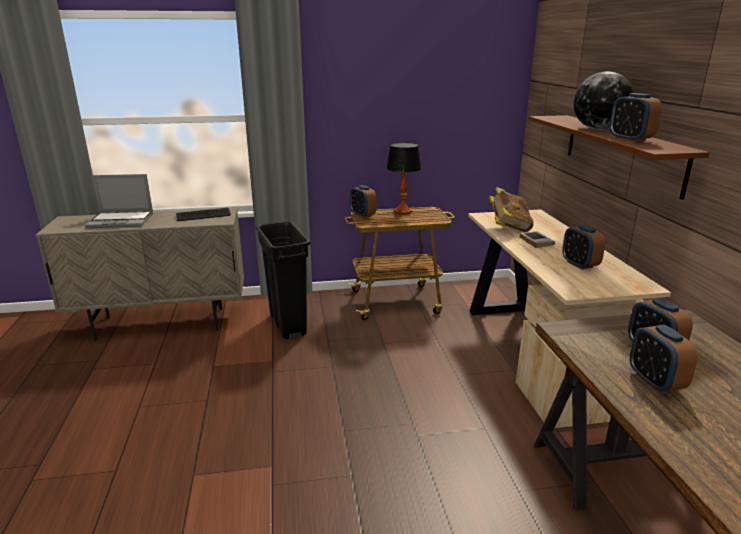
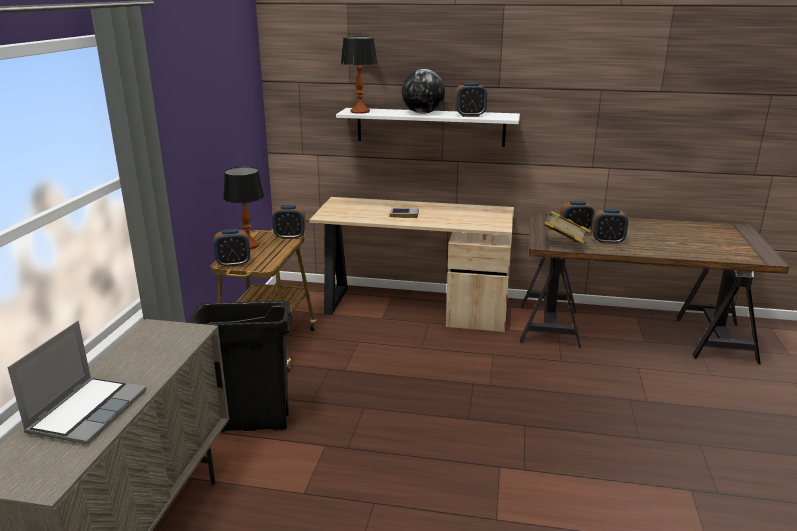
camera: 70 degrees left, 0 degrees up
keyboard [176,208,231,221] -> none
book [489,187,534,232] -> book moved to [541,211,591,244]
brown shelf [529,115,710,200] -> white shelf [336,108,520,147]
alarm clock [562,224,605,270] -> alarm clock moved to [272,205,306,239]
none -> table lamp [340,36,377,114]

